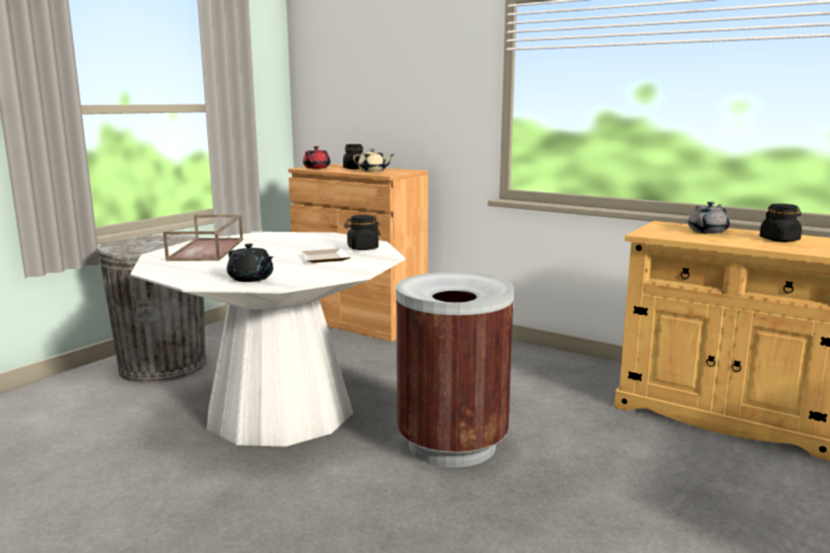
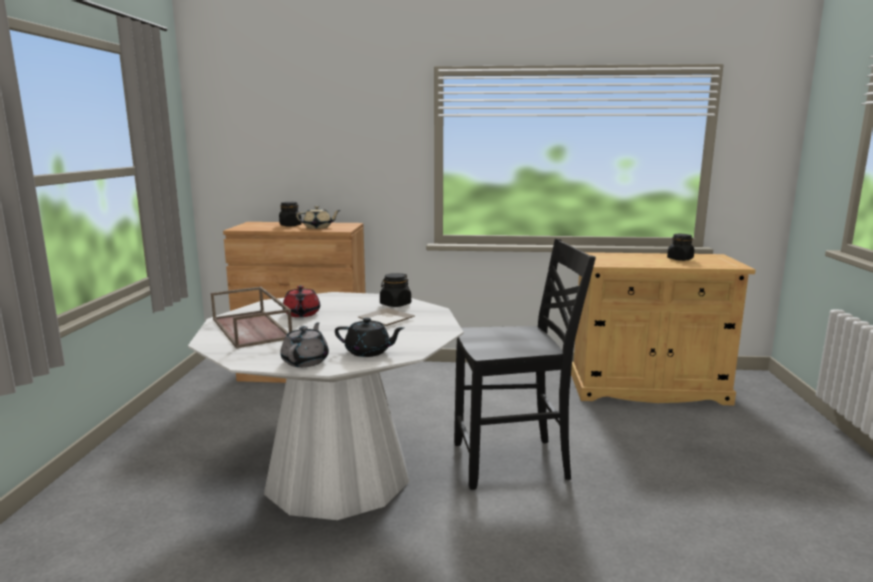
camera: 30 degrees left, 0 degrees up
grey trash can [95,234,206,383] -> none
red teapot [303,146,330,169] -> red teapot moved to [283,286,320,317]
brown trash can [396,272,514,468] -> black chair [454,239,596,490]
grey teapot [688,202,730,234] -> grey teapot moved to [281,322,329,367]

